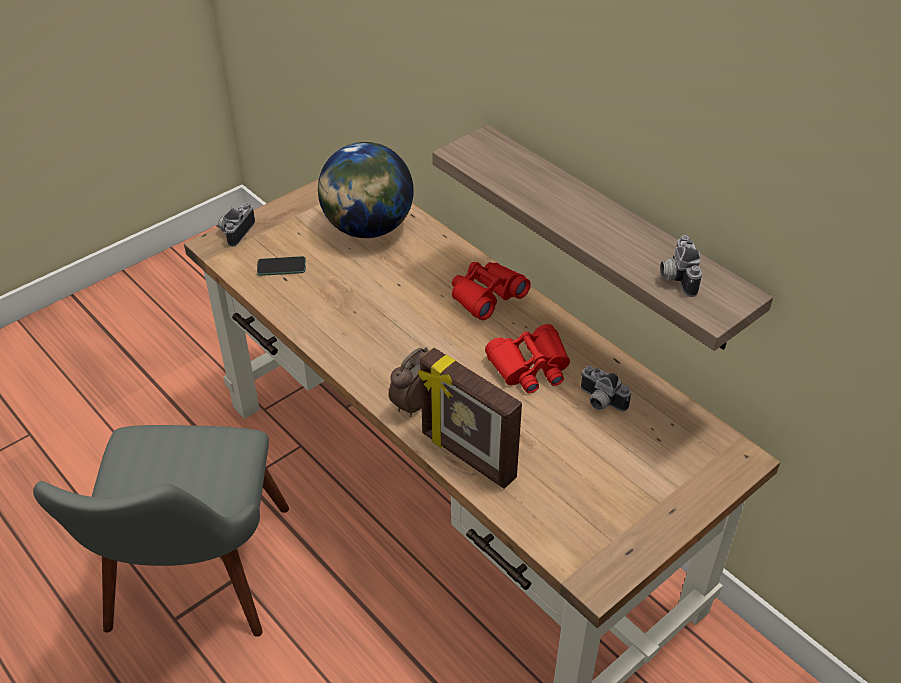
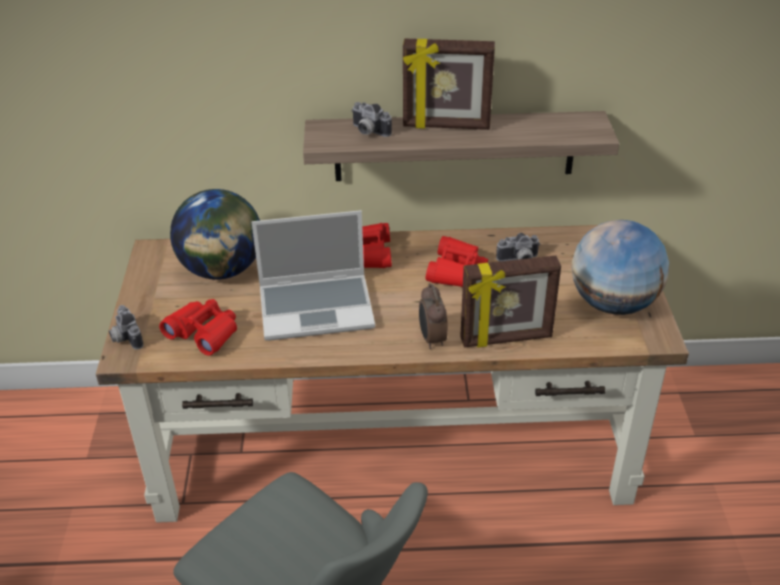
camera: 50 degrees left, 5 degrees down
phone [257,256,306,276] -> red binoculars [159,299,237,356]
camera [660,235,702,297] -> camera moved to [351,102,392,137]
none -> laptop [252,210,375,341]
none -> picture frame [403,39,495,130]
none -> globe [572,220,669,315]

